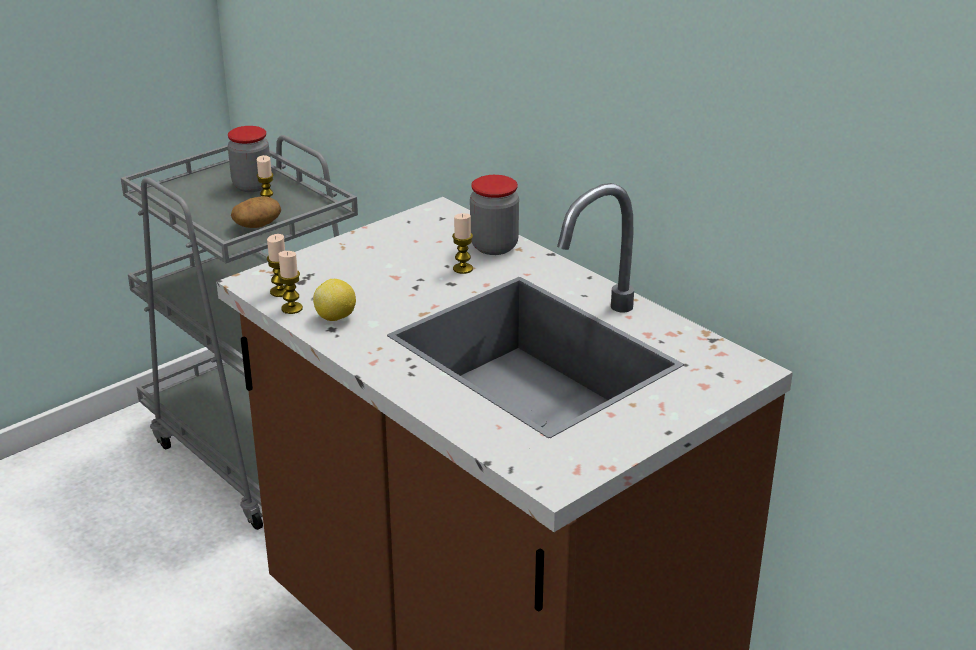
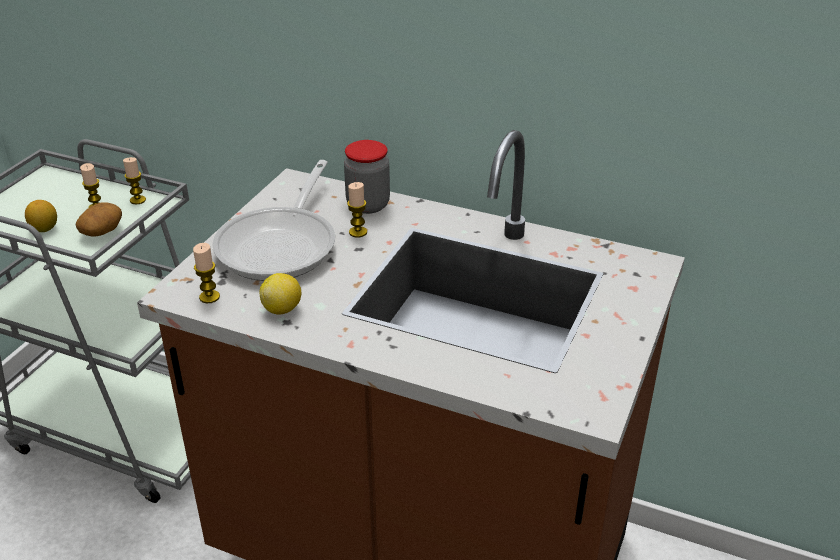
camera: 25 degrees left, 5 degrees up
jar [228,126,270,192] -> none
candle [278,251,303,314] -> candle moved to [123,157,146,204]
none -> lemon [25,200,57,232]
none -> frying pan [212,160,335,281]

